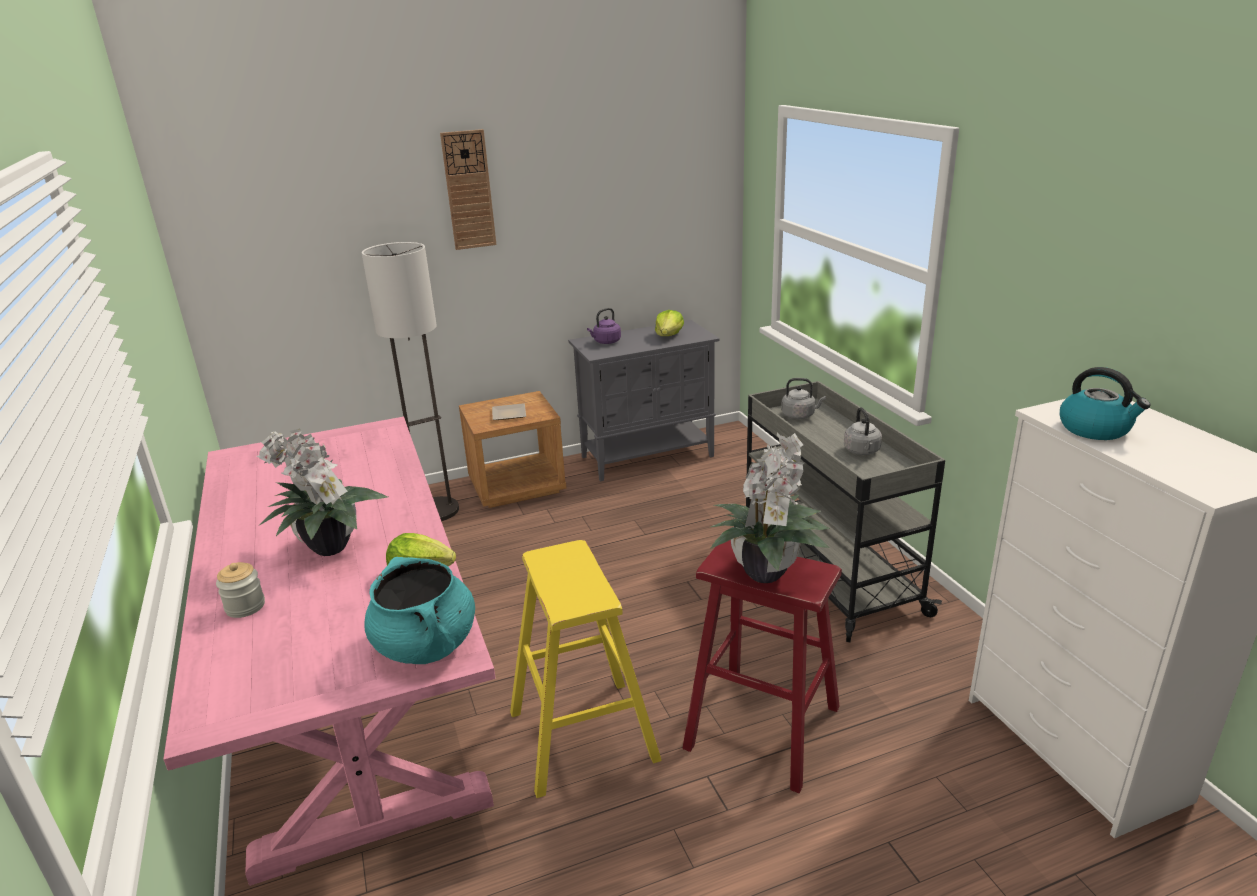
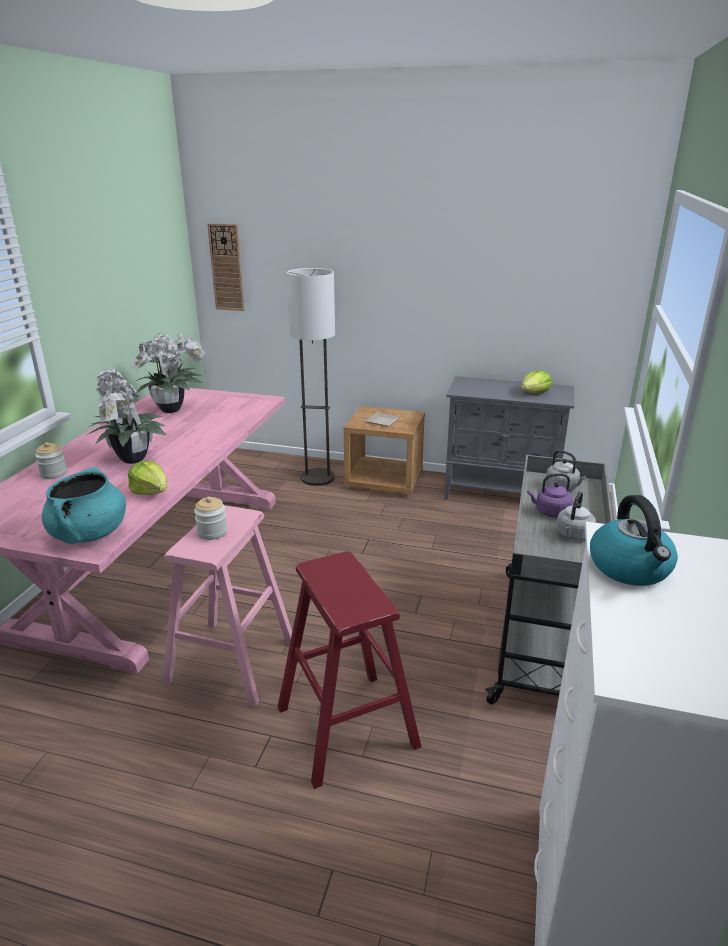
camera: 35 degrees right, 0 degrees up
wall clock [440,129,497,250] -> wall clock moved to [207,223,245,311]
yellow stool [510,540,662,798] -> pink stool [162,505,292,707]
purple kettle [587,308,621,344] -> purple kettle moved to [527,473,573,518]
potted plant [710,432,830,583] -> potted plant moved to [131,332,206,413]
none -> jar [194,496,227,540]

